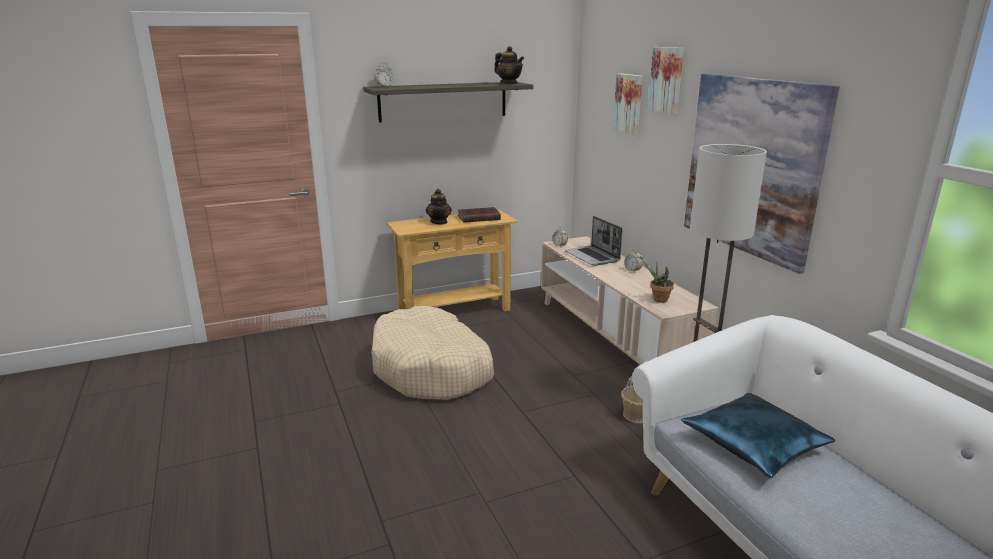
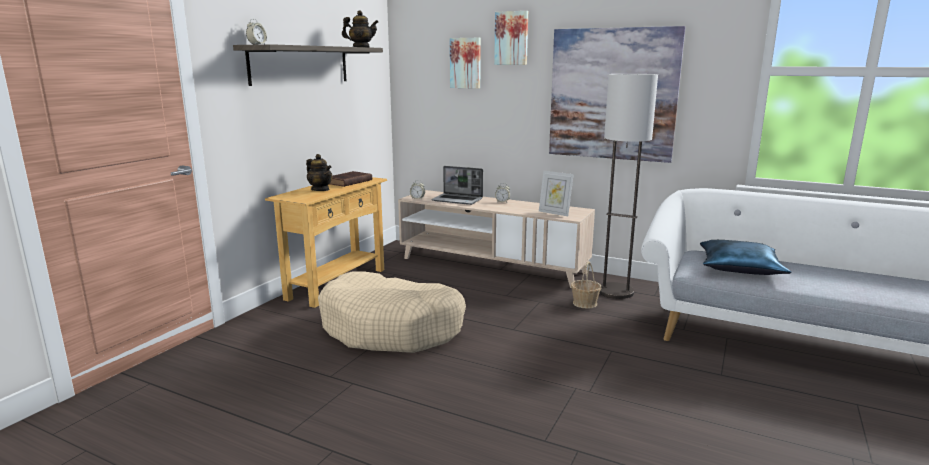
camera: 40 degrees left, 5 degrees down
potted plant [640,256,674,303] -> picture frame [539,171,574,216]

